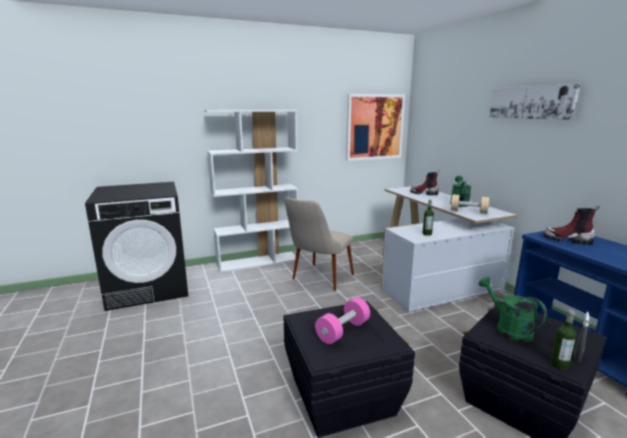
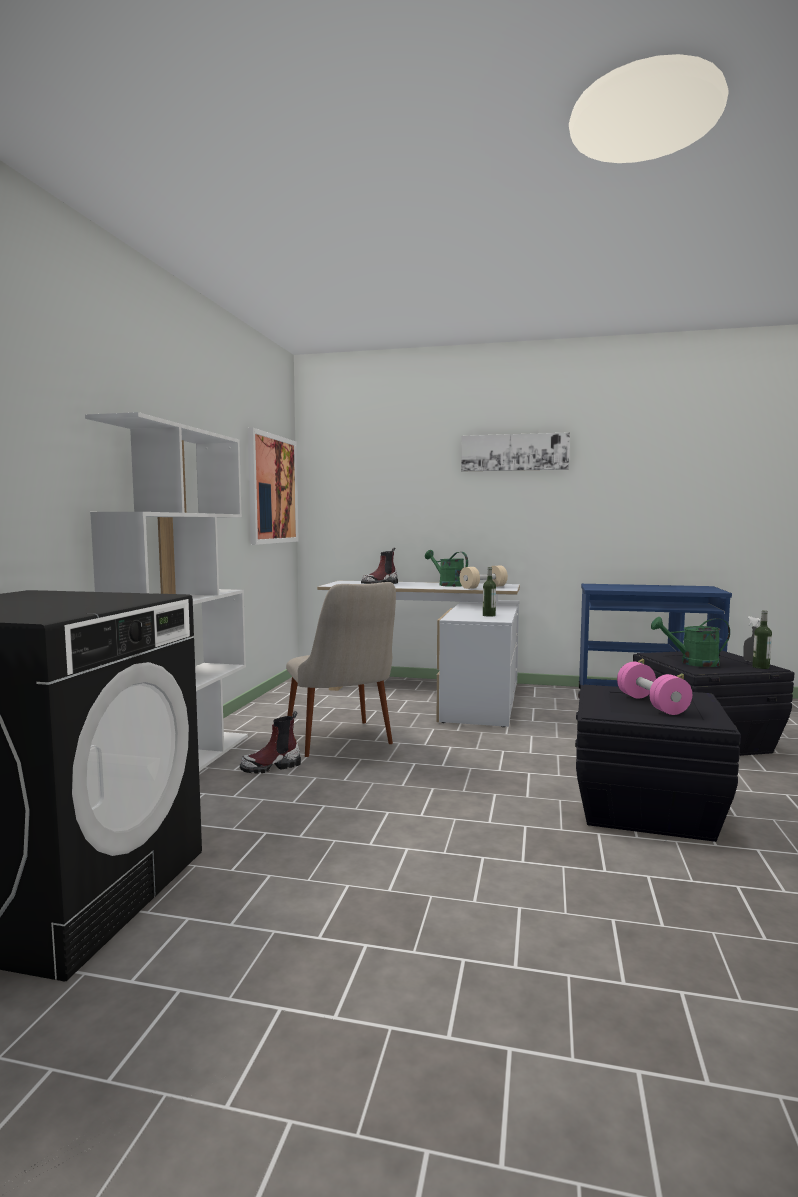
camera: 55 degrees left, 10 degrees down
boot [543,206,600,245] -> boot moved to [240,711,301,773]

